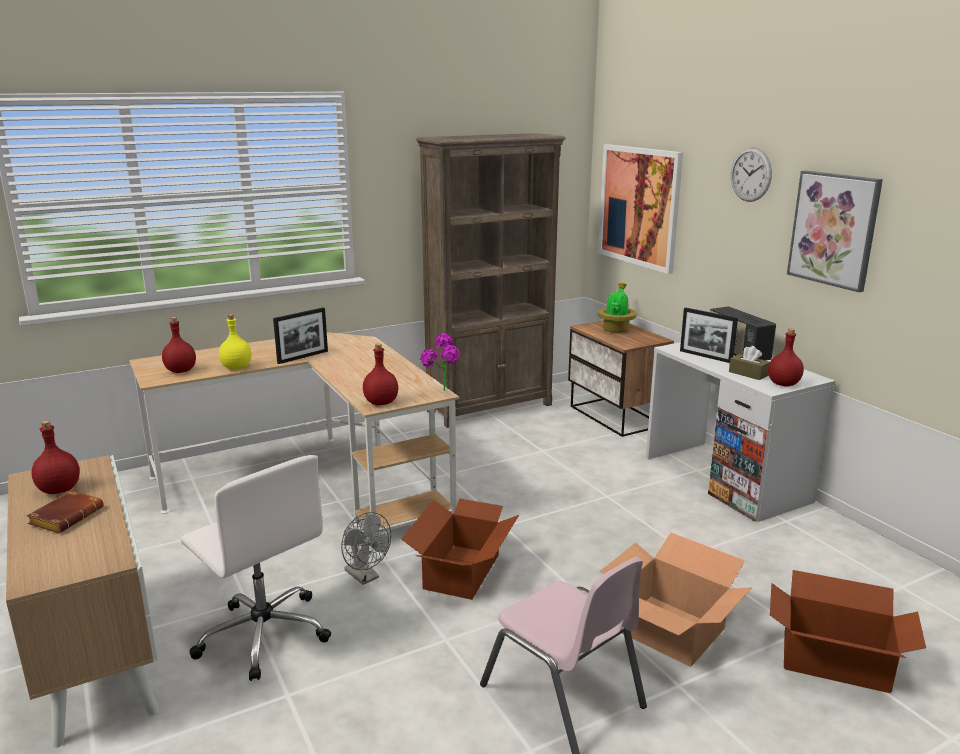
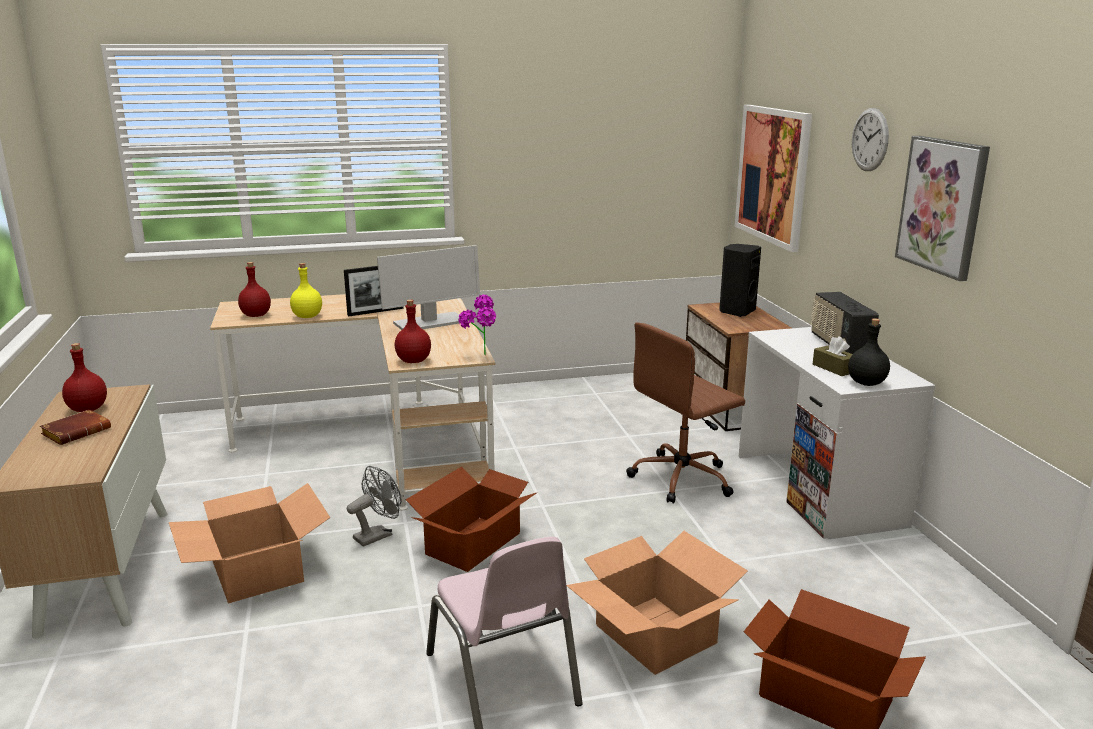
camera: 15 degrees right, 0 degrees up
white office chair [181,455,331,681] -> cardboard box [169,483,331,603]
grey fan [341,512,391,585] -> grey fan turned 105 degrees counterclockwise [347,466,401,547]
brown bookcase [416,133,566,428] -> none
potted plant [598,283,636,333] -> black speaker [719,244,761,317]
picture frame [680,308,738,363] -> none
red bottle [768,328,804,387] -> black bottle [848,318,890,386]
none -> monitor [377,245,480,330]
none -> brown office chair [626,323,745,504]

